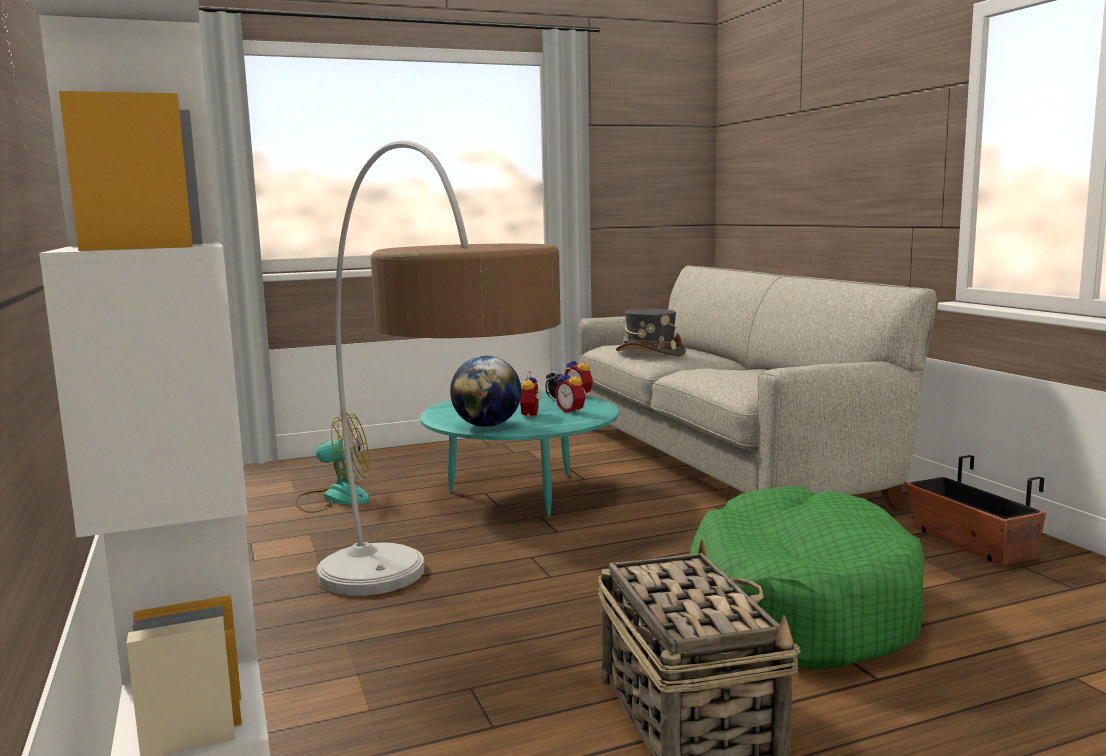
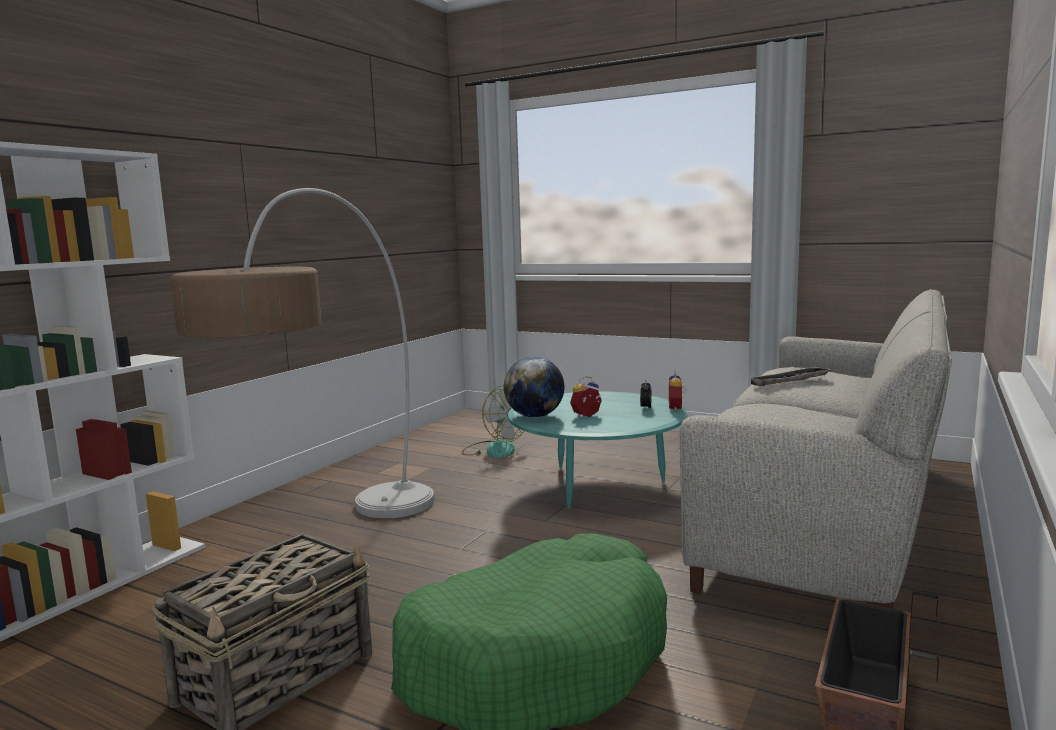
camera: 50 degrees right, 0 degrees up
alarm clock [555,368,586,414] -> none
grey hat [616,309,686,356] -> tray [748,367,833,386]

